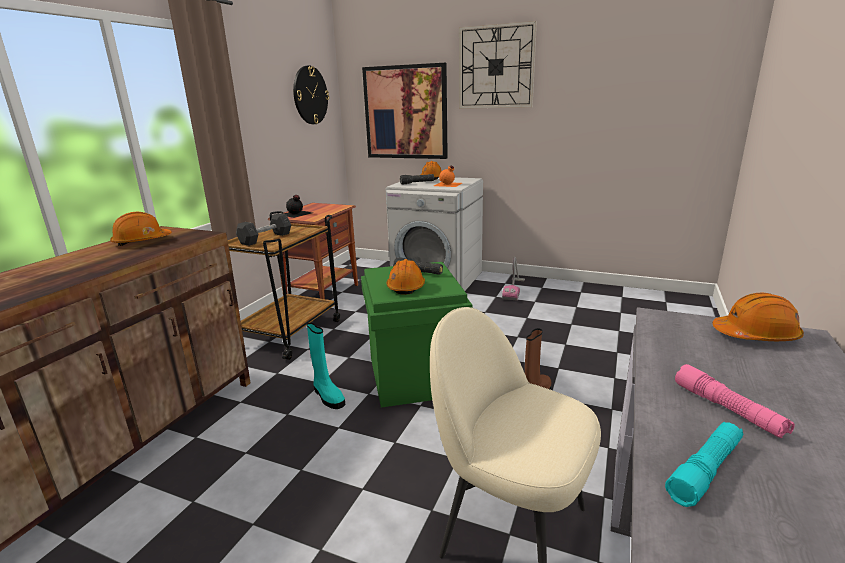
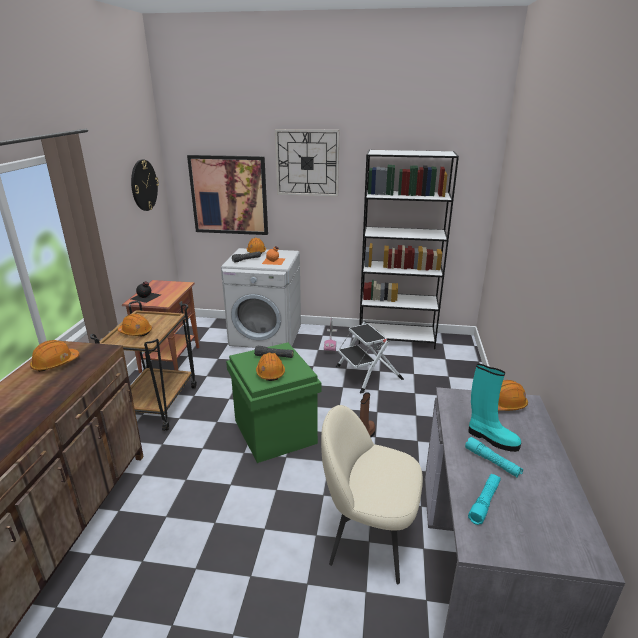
camera: 15 degrees left, 5 degrees up
grey dumbbell [236,213,291,246] -> orange hard hat [118,314,152,337]
turquoise boot [307,323,345,409] -> turquoise boot moved to [468,364,521,452]
pink flashlight [675,364,795,439] -> turquoise flashlight [465,437,523,478]
none -> step ladder [336,321,404,394]
none -> white bookcase [359,150,459,349]

